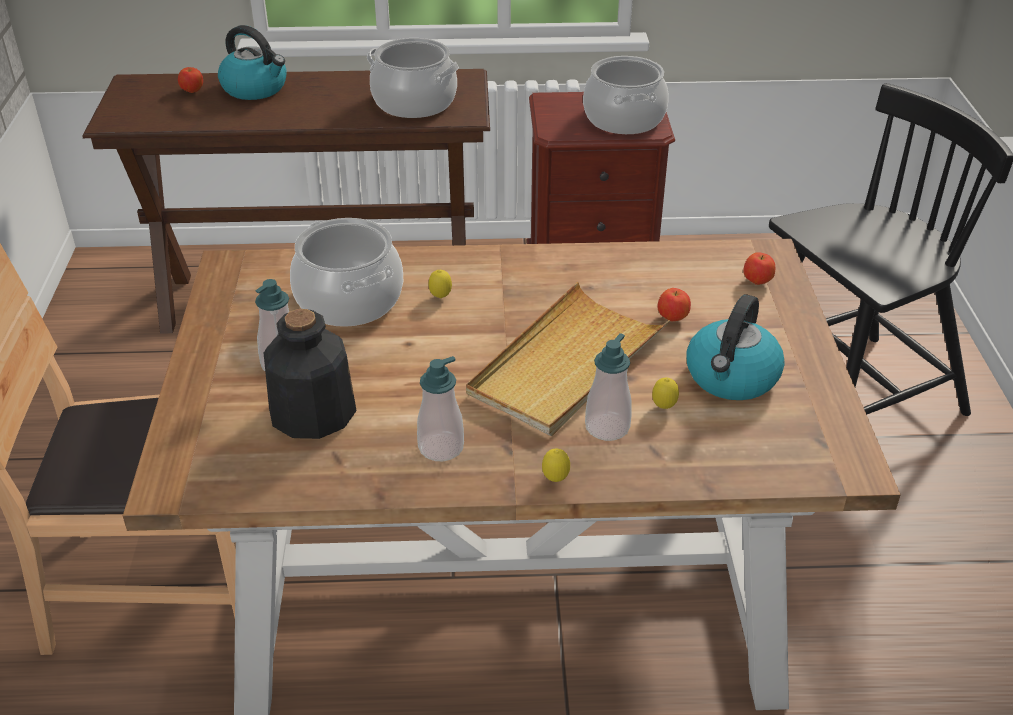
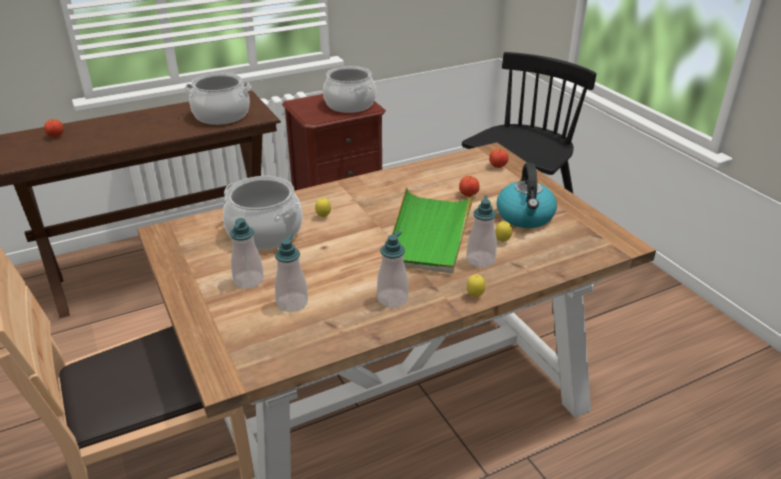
camera: 25 degrees left, 5 degrees down
kettle [218,25,287,100] -> none
bottle [264,309,357,439] -> soap dispenser [275,234,308,312]
beige tray [466,282,670,436] -> green tray [392,187,475,274]

